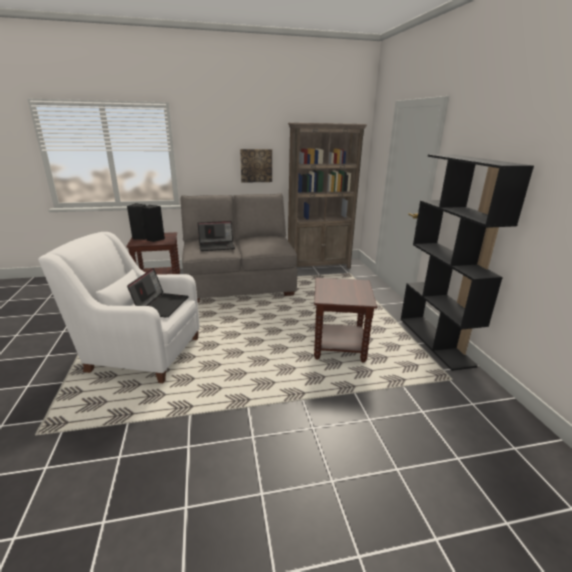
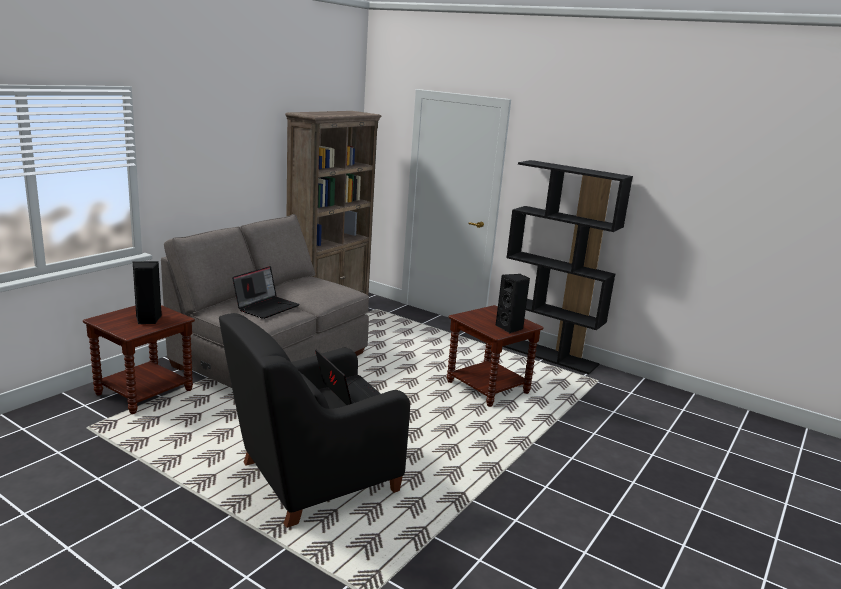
camera: 45 degrees left, 5 degrees down
white armchair [38,232,200,383] -> black armchair [219,313,410,528]
black speaker [127,203,147,240] -> black speaker moved to [495,274,530,333]
picture [240,149,272,183] -> none

